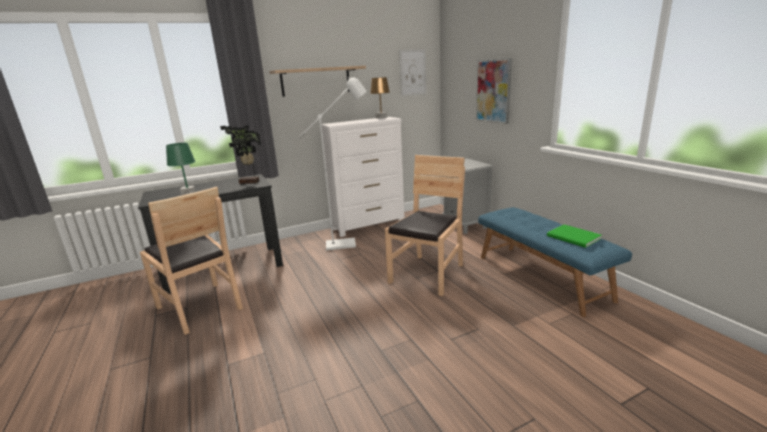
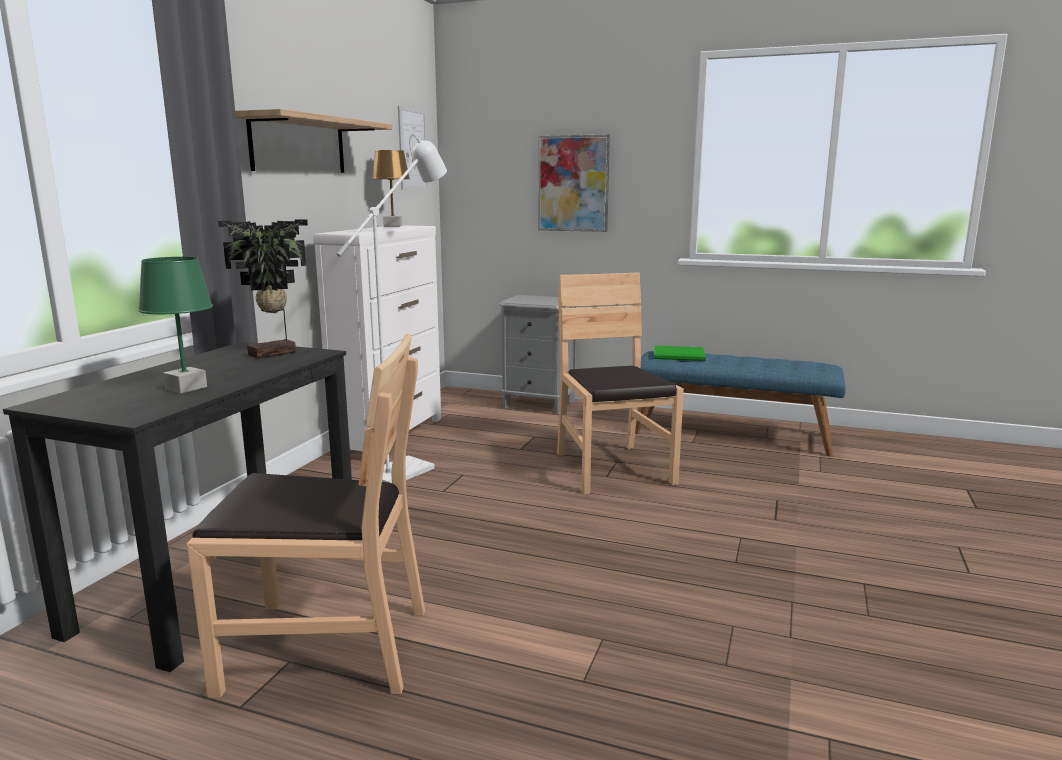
camera: 45 degrees left, 5 degrees down
green book [547,224,602,248] -> green book moved to [654,346,706,361]

